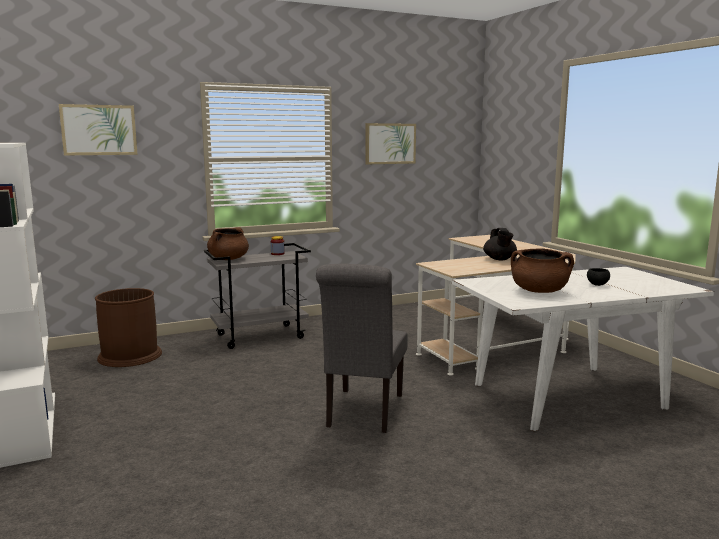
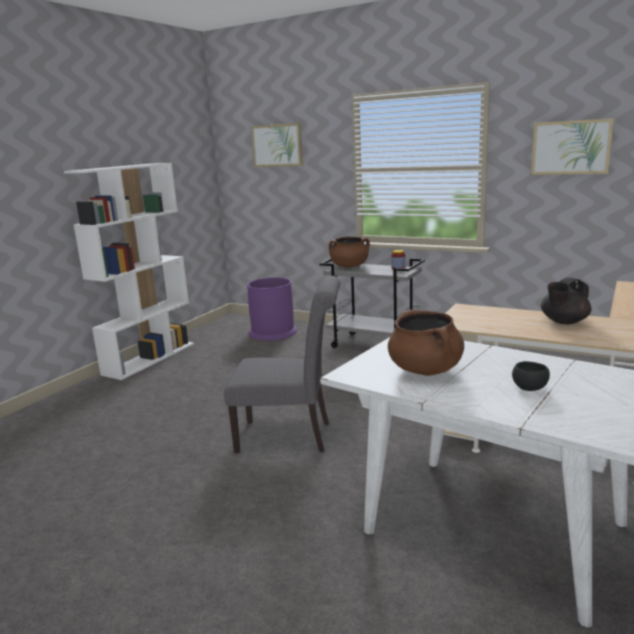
camera: 55 degrees right, 5 degrees up
brown trash can [95,288,162,367] -> purple trash can [247,278,297,341]
grey chair [316,264,408,433] -> grey chair turned 150 degrees counterclockwise [224,276,340,453]

